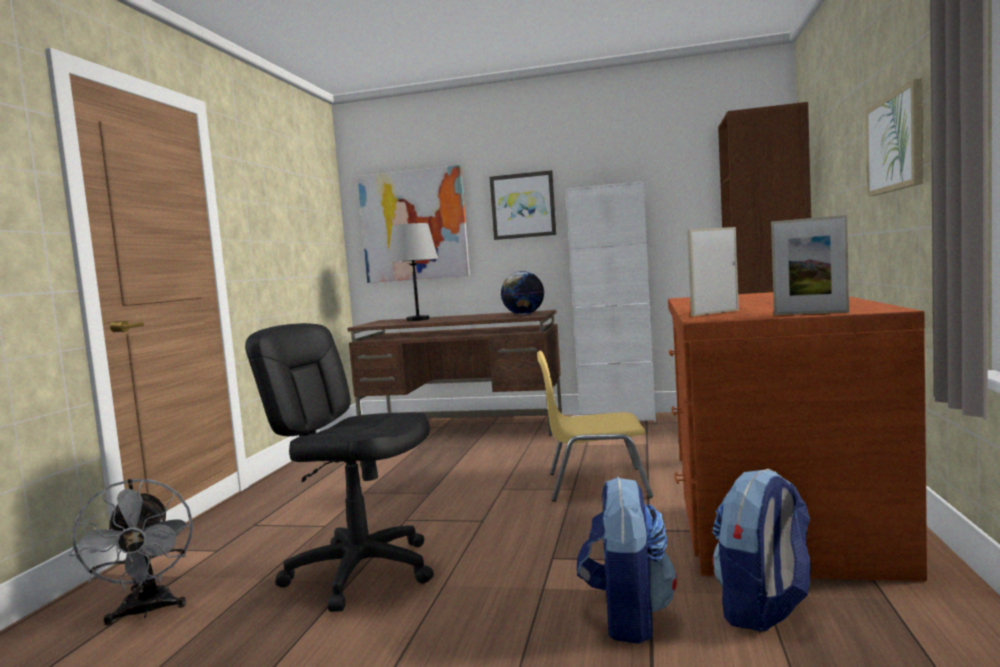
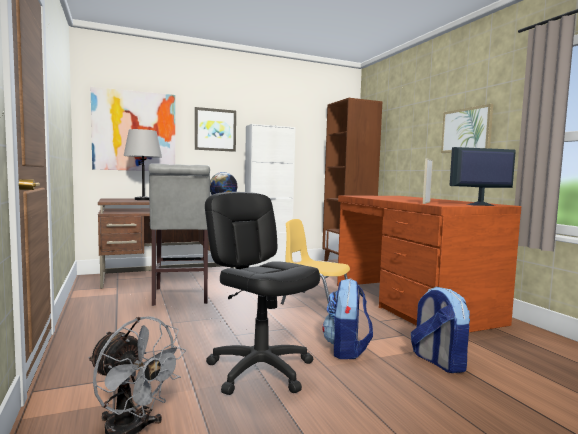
camera: 35 degrees left, 0 degrees up
black office chair [245,323,434,612] -> black office chair turned 60 degrees clockwise [205,192,320,395]
yellow chair [537,351,653,502] -> yellow chair turned 60 degrees clockwise [281,219,350,304]
backpack [712,469,811,632] -> backpack moved to [322,278,373,359]
picture frame [771,215,849,315] -> monitor [450,147,516,206]
none -> grey stool [148,164,210,306]

